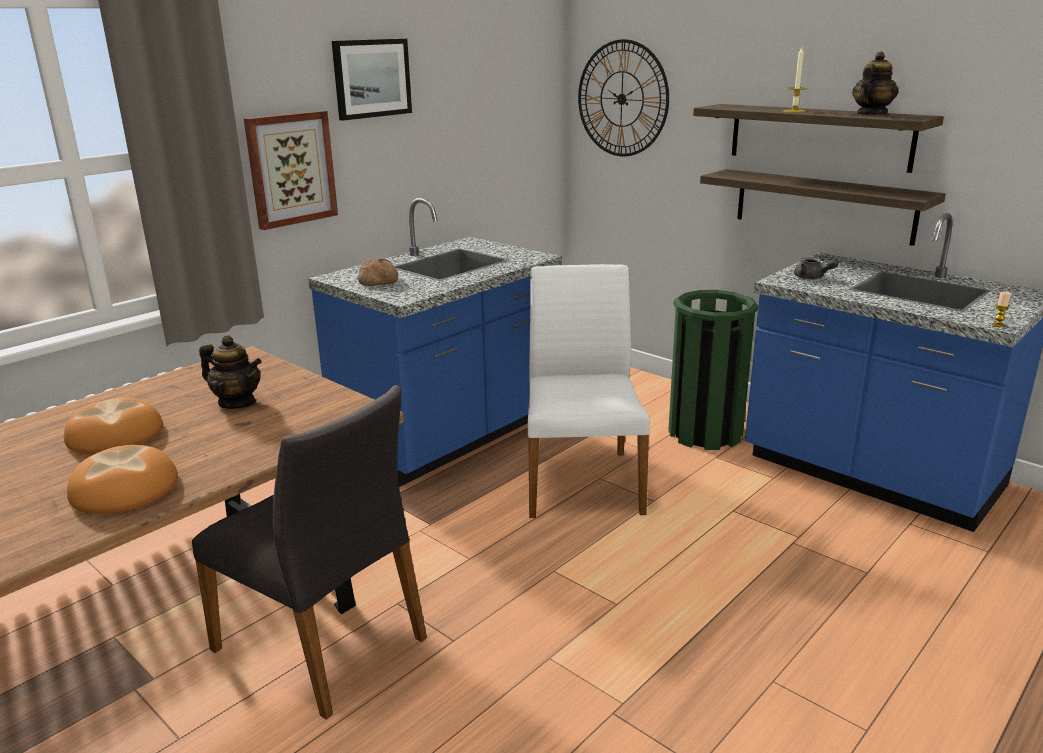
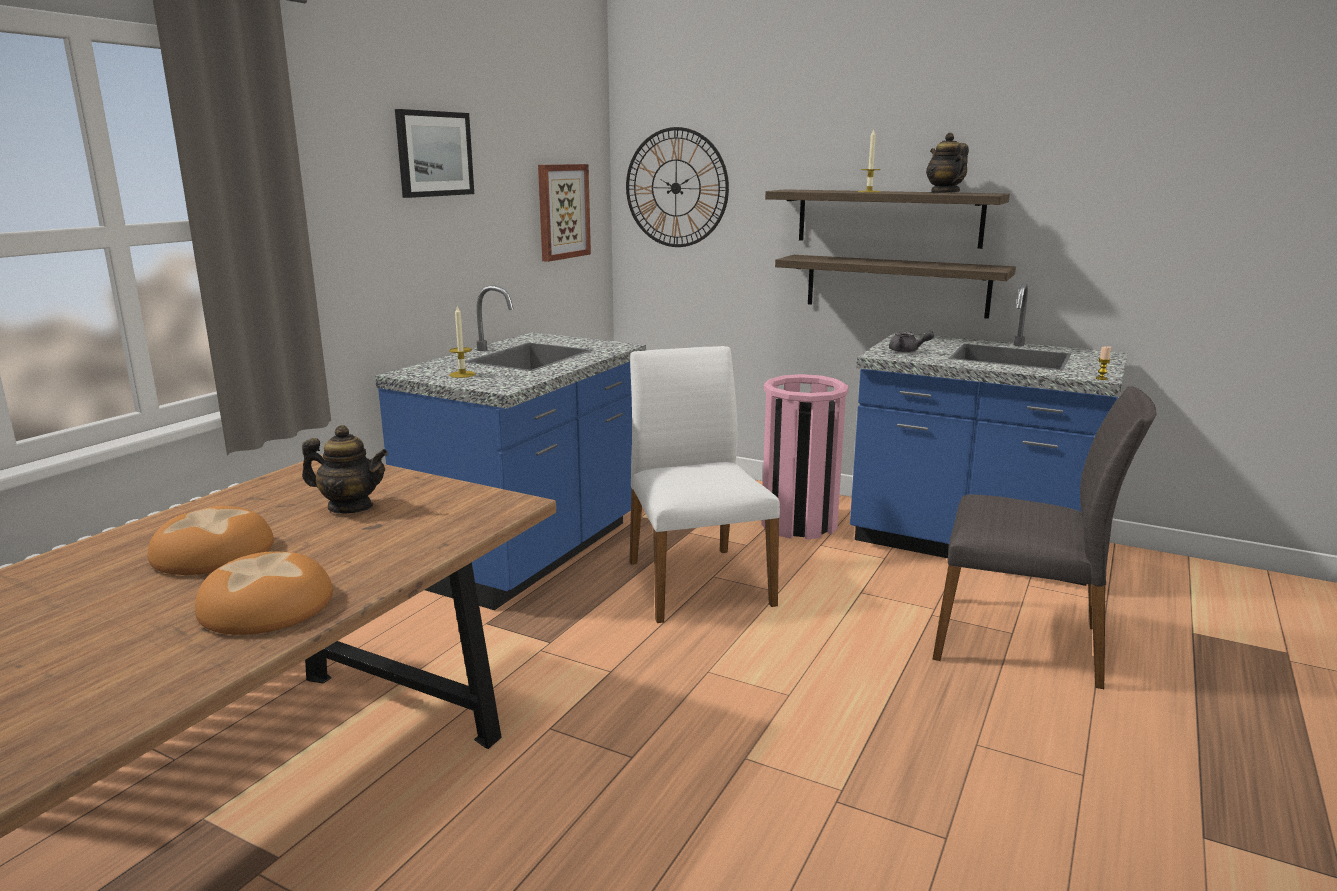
camera: 15 degrees left, 5 degrees down
grey chair [192,385,427,720] -> grey chair moved to [932,386,1157,689]
picture [243,111,338,230] -> picture moved to [538,164,591,262]
bread [358,258,398,286] -> candle [449,305,476,378]
green trash can [668,290,758,450] -> pink trash can [761,374,849,540]
teapot [852,51,899,115] -> teapot turned 45 degrees counterclockwise [926,133,969,193]

